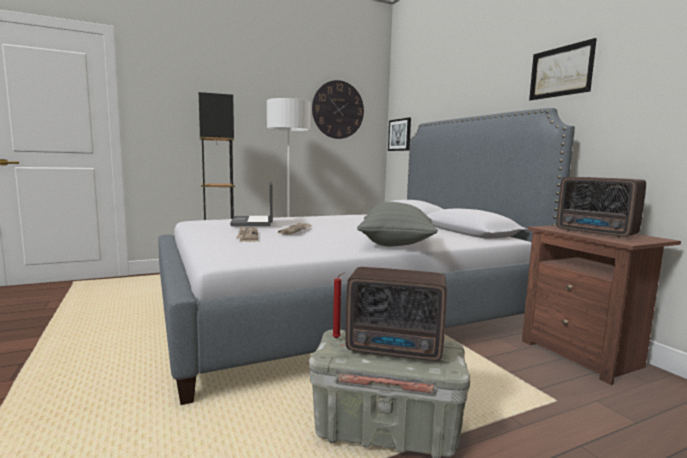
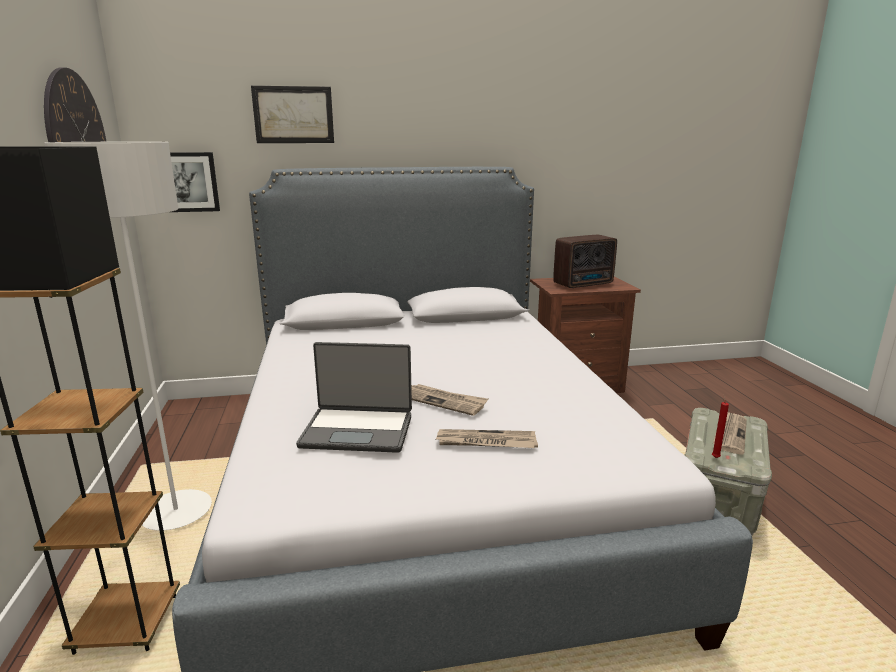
camera: 75 degrees left, 10 degrees up
radio [345,267,447,361] -> newspaper [713,412,747,455]
grey pillow [357,202,438,246] -> none
picture [529,38,597,100] -> picture moved to [251,86,334,143]

